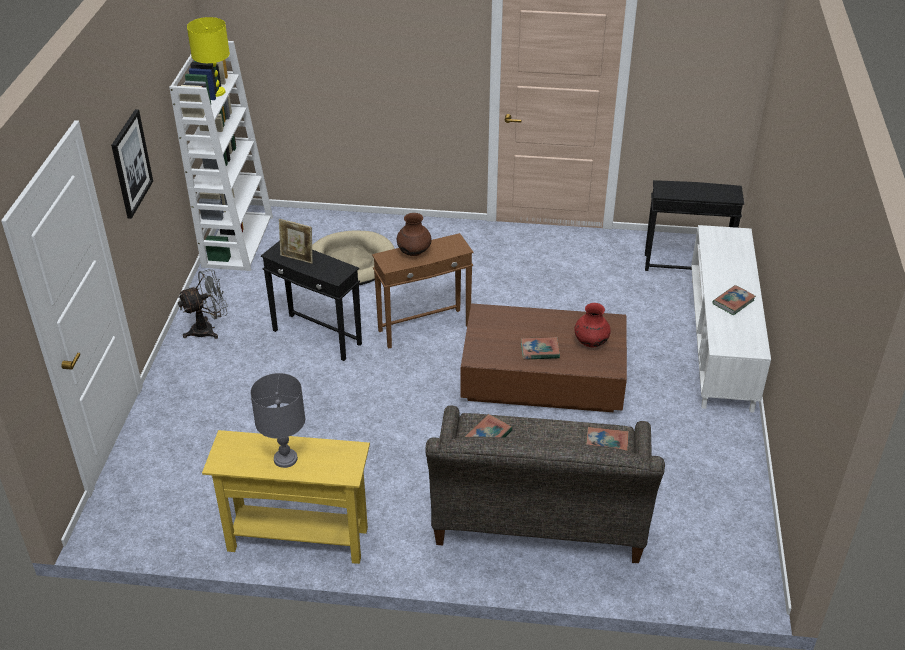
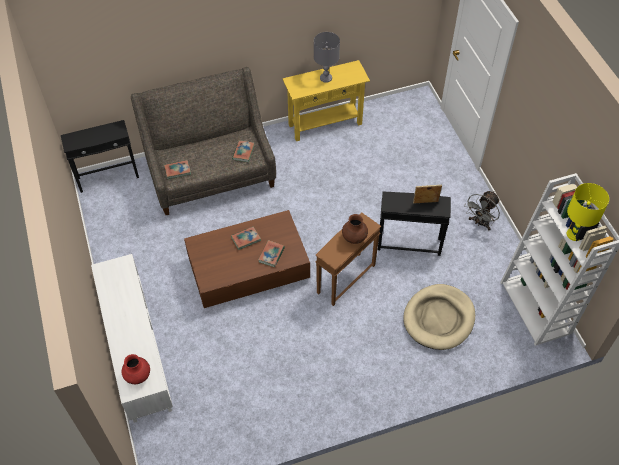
camera: 155 degrees right, 15 degrees up
picture [111,109,153,219] -> none
red vase [574,303,611,348] -> red vase moved to [121,354,150,384]
black side table [645,180,744,271] -> black side table moved to [61,120,139,193]
book [712,285,756,315] -> book moved to [258,240,285,267]

